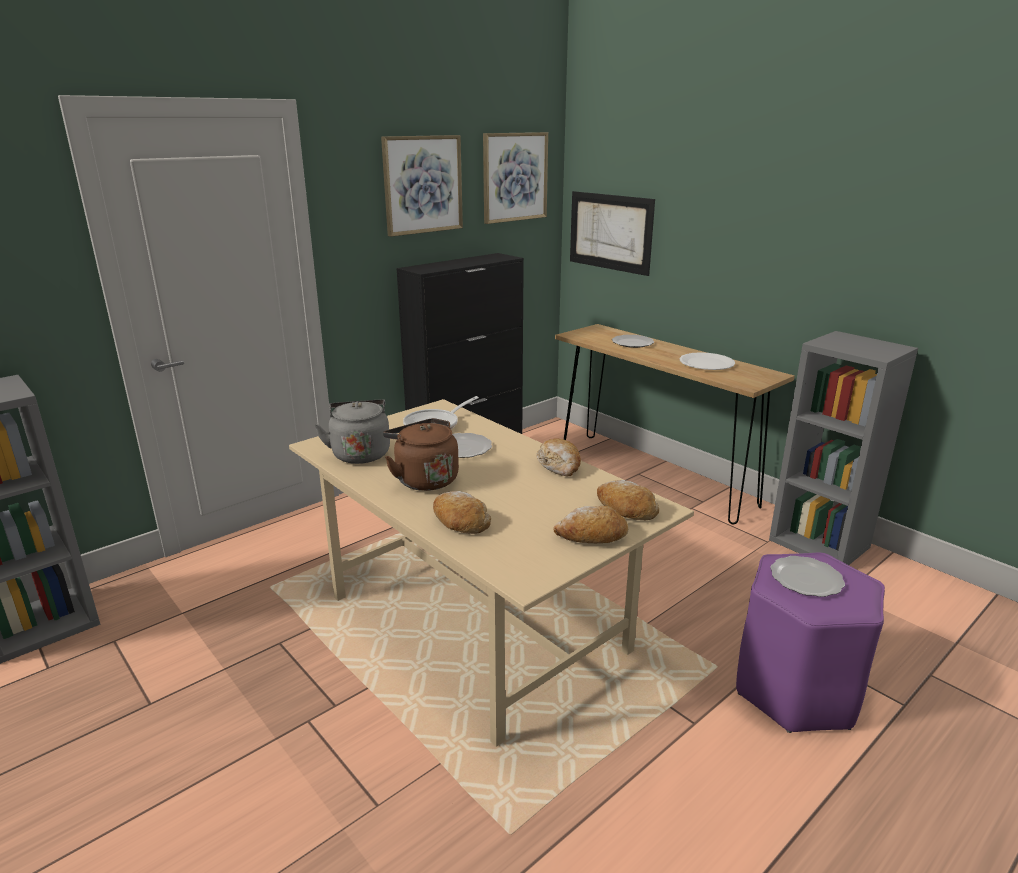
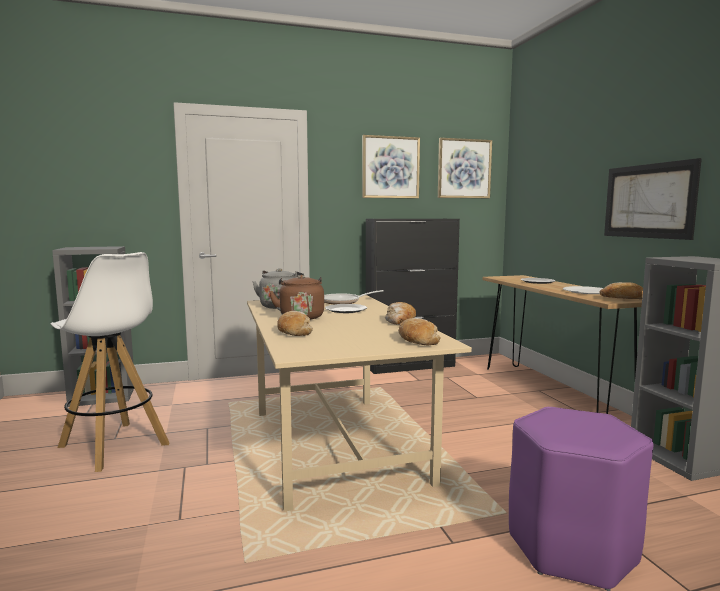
camera: 25 degrees right, 15 degrees down
bread [553,506,628,543] -> bread moved to [600,282,643,299]
picture [570,191,655,276] -> picture moved to [604,158,702,240]
plate [770,556,845,597] -> none
none -> white stool [50,252,169,472]

